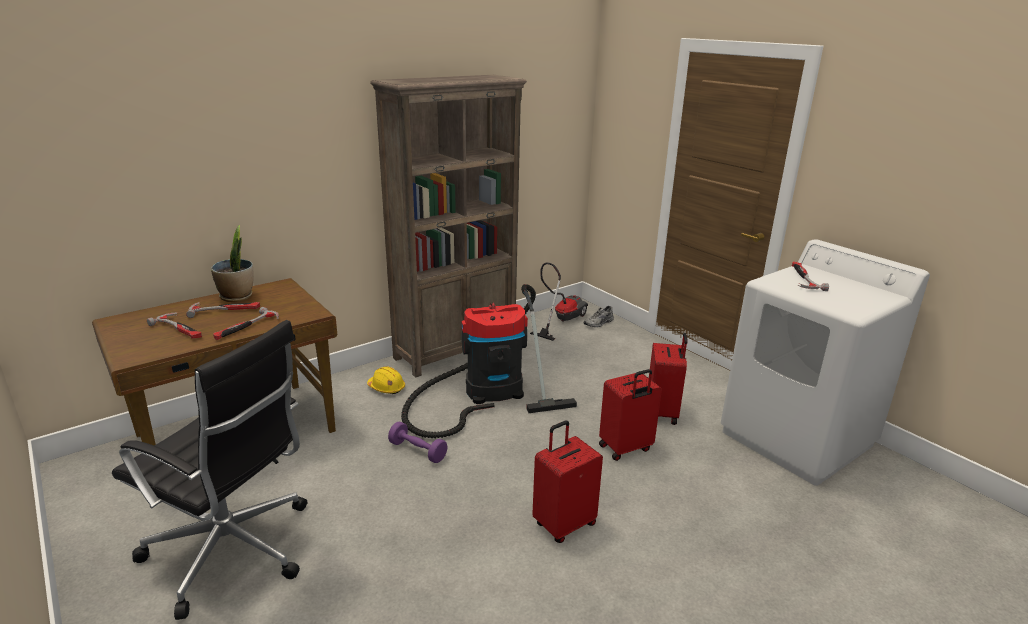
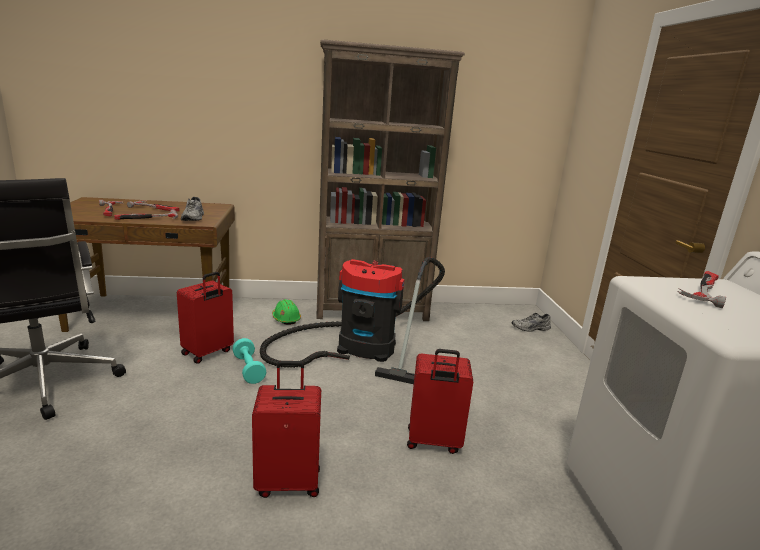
camera: 30 degrees right, 5 degrees down
potted plant [211,225,254,302] -> none
yellow hard hat [367,366,405,394] -> green hard hat [272,299,301,325]
purple dumbbell [388,421,447,463] -> turquoise dumbbell [232,338,266,384]
vacuum cleaner [530,262,588,341] -> none
red suitcase [650,333,688,425] -> red suitcase moved to [177,272,234,364]
none -> grey shoe [181,197,204,221]

